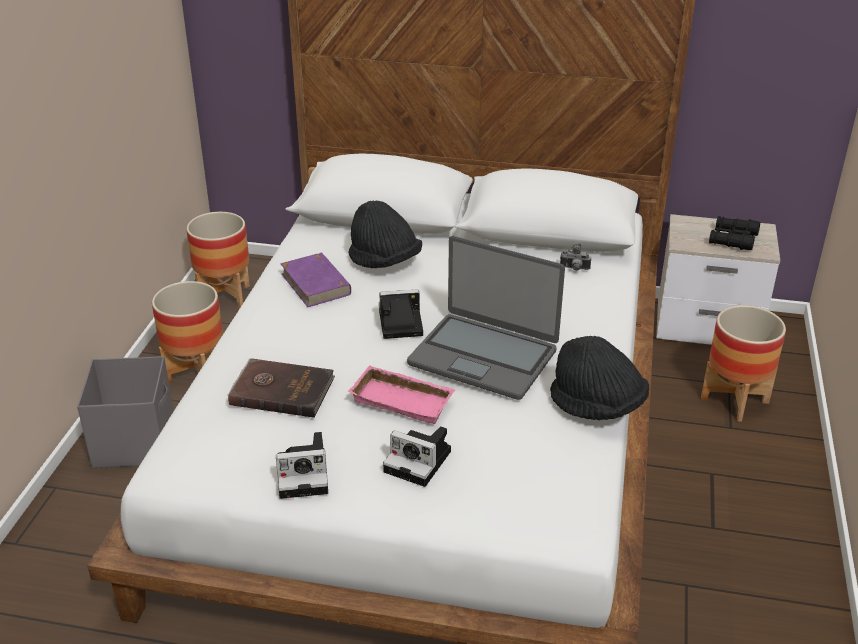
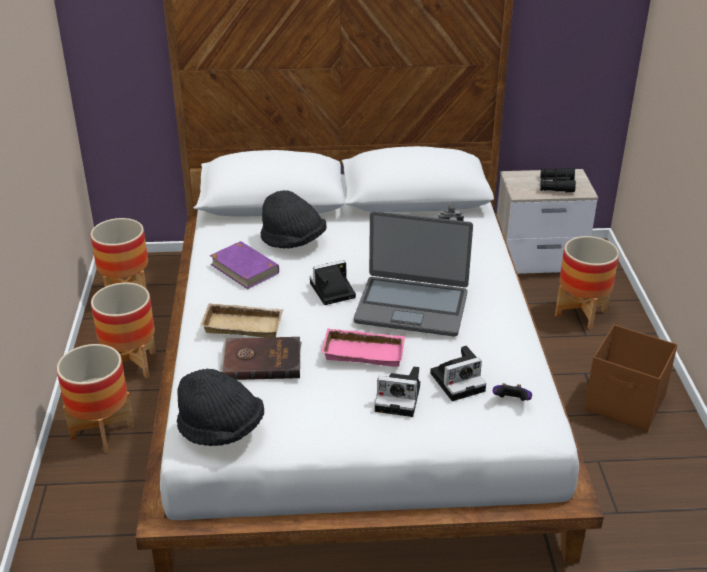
camera: 15 degrees left, 0 degrees up
grey storage box [77,356,174,468] -> planter [57,344,134,453]
camera [276,432,328,499] -> camera moved to [430,346,486,401]
black hat [550,336,649,420] -> black hat moved to [177,369,264,446]
none -> beige tray [200,303,284,337]
none -> game controller [493,383,532,401]
none -> brown storage box [584,324,677,432]

